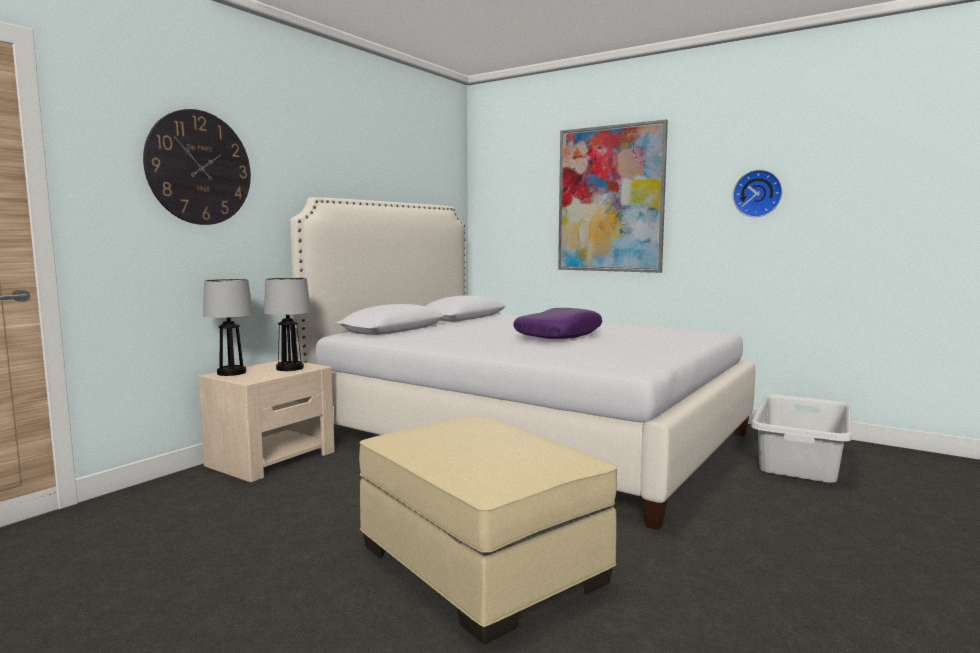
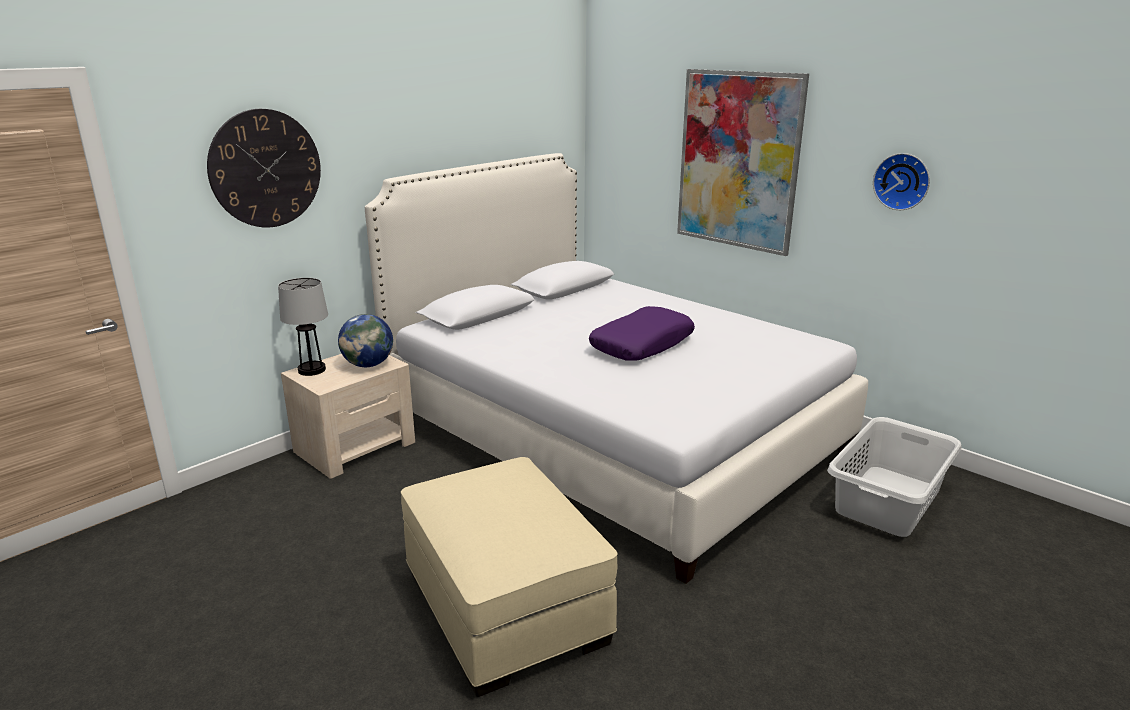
camera: 10 degrees right, 15 degrees up
table lamp [264,277,311,371] -> globe [338,314,393,367]

